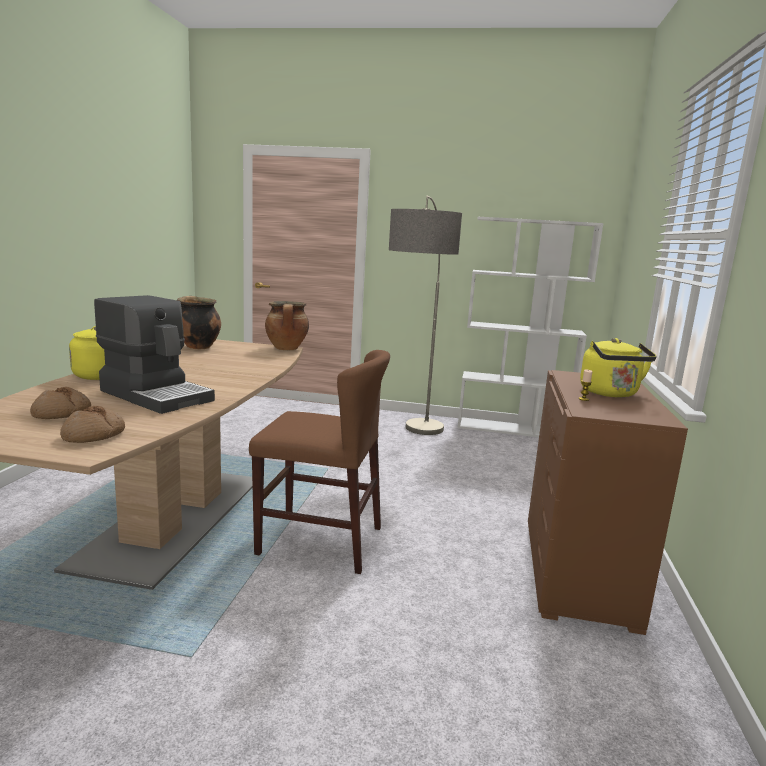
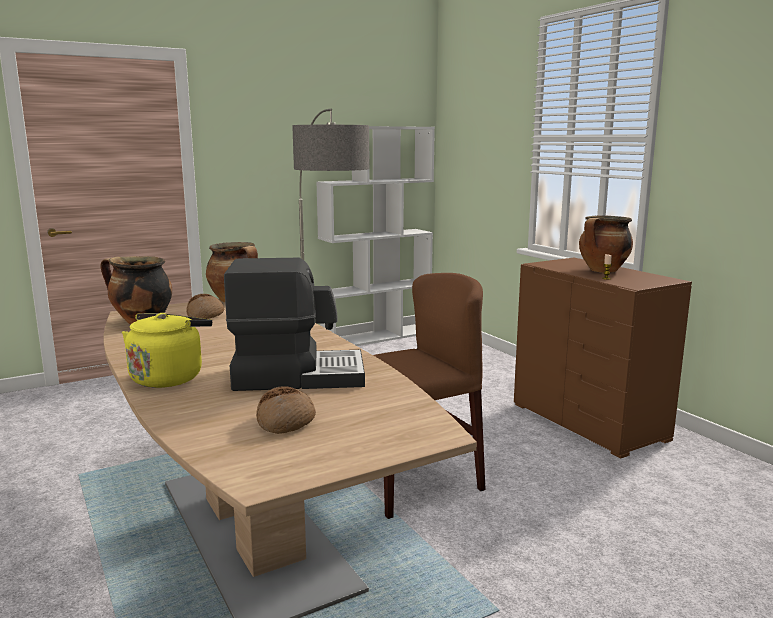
camera: 40 degrees left, 0 degrees up
bread [60,406,125,443] -> bread moved to [186,294,224,319]
yellow kettle [580,338,657,397] -> cooking pot [579,216,633,273]

